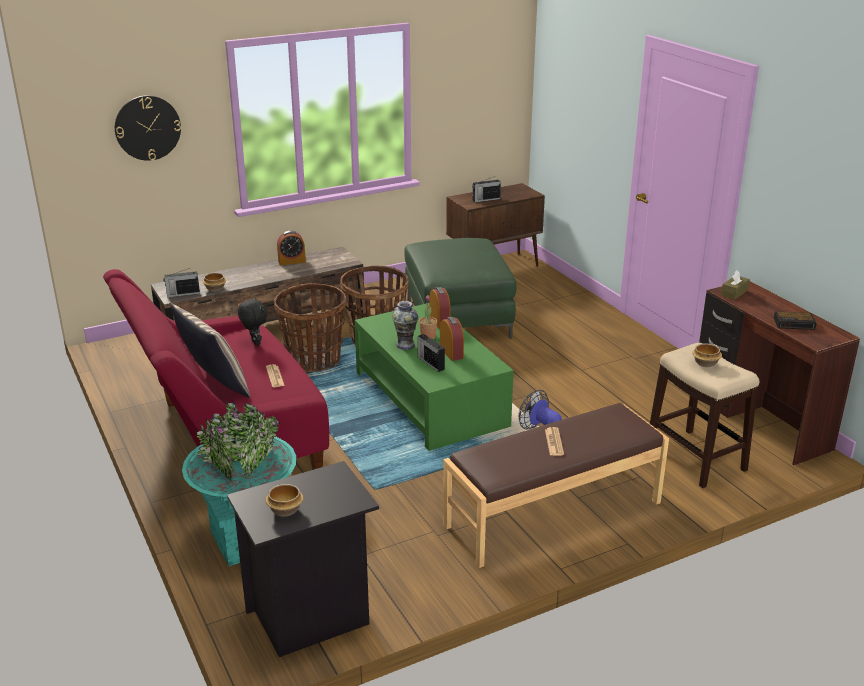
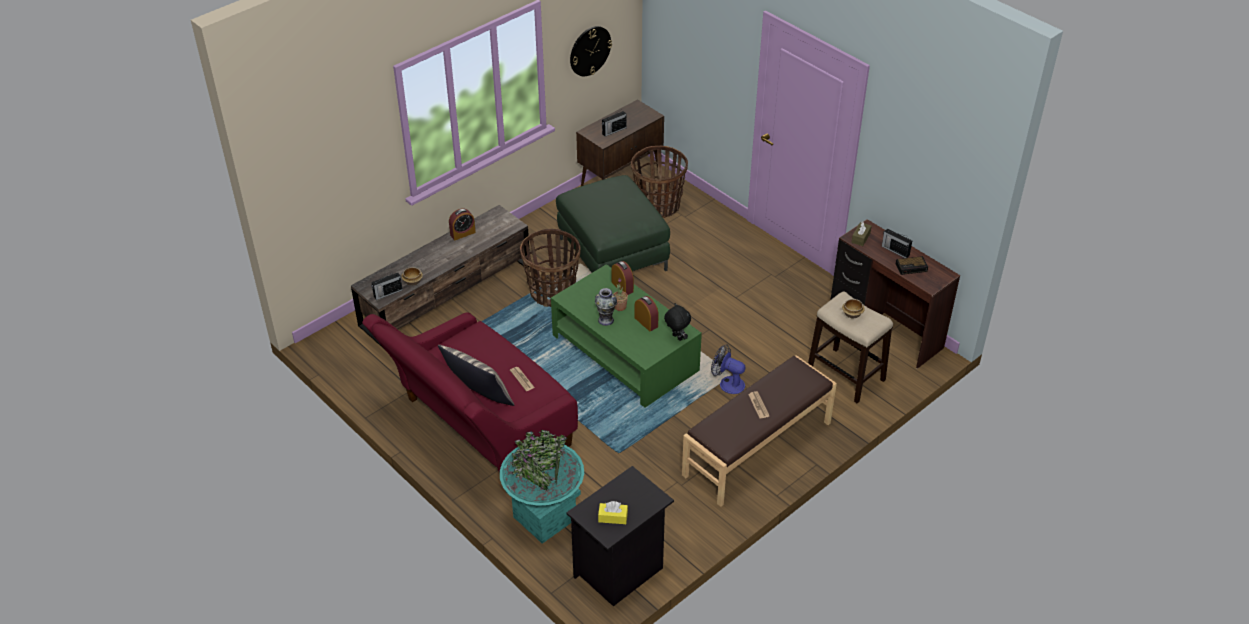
camera: 15 degrees left, 15 degrees up
wall clock [115,95,181,161] -> wall clock moved to [570,26,612,76]
black plush toy [238,297,267,346] -> black plush toy moved to [664,303,691,341]
bowl [266,484,303,517] -> yellow tissue box [598,501,628,524]
basket [274,283,346,372] -> basket moved to [631,146,688,218]
radio [418,334,445,372] -> radio moved to [882,229,912,258]

